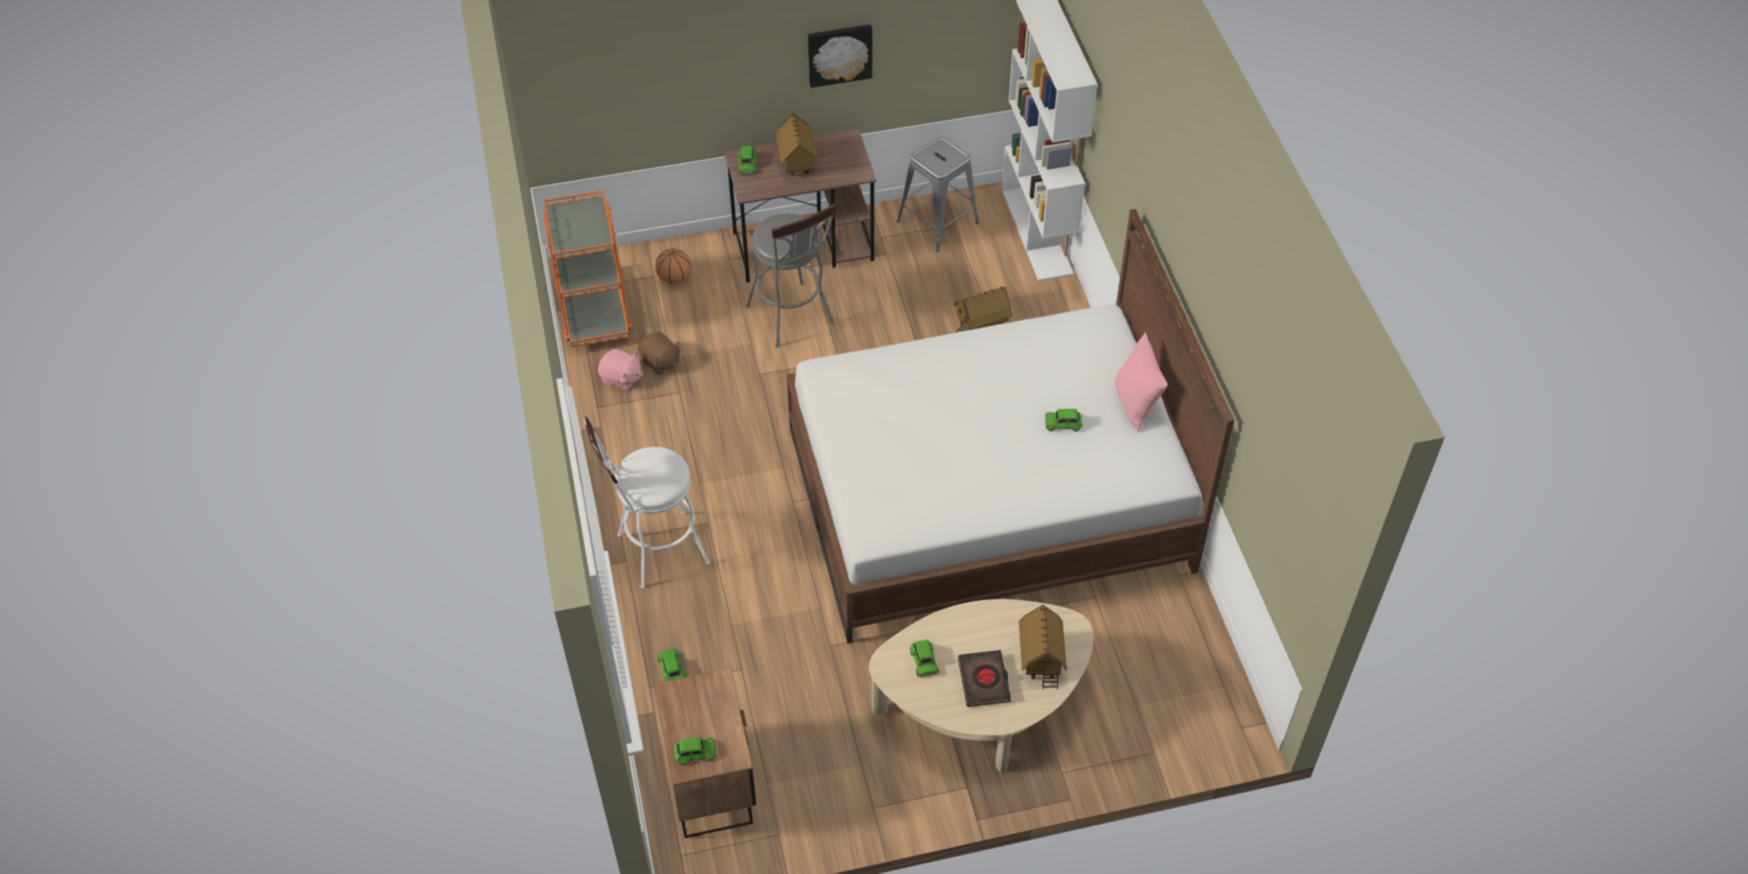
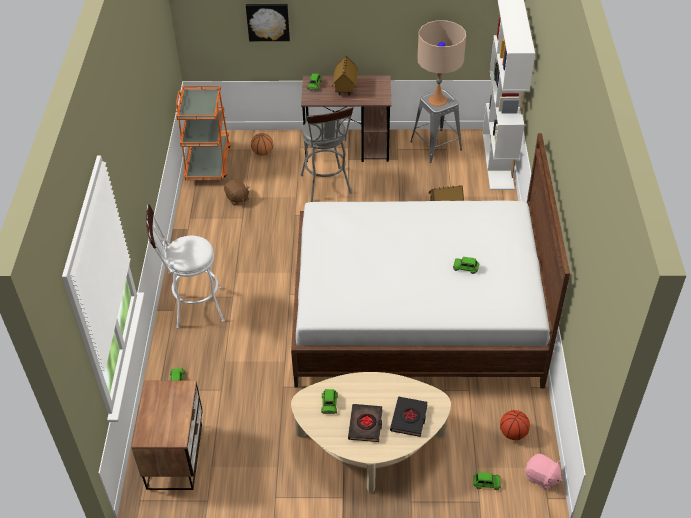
camera: 15 degrees right, 5 degrees down
pink plush toy [598,349,643,390] -> pink plush toy moved to [525,454,562,490]
green toy car [673,737,717,765] -> green toy car moved to [473,472,501,490]
picture [808,24,872,88] -> picture moved to [246,4,290,41]
toy house [1019,605,1067,689] -> black book [390,396,428,437]
pink pillow [1115,333,1168,432] -> none
none -> beige table lamp [417,20,466,107]
none -> basketball [500,410,530,440]

